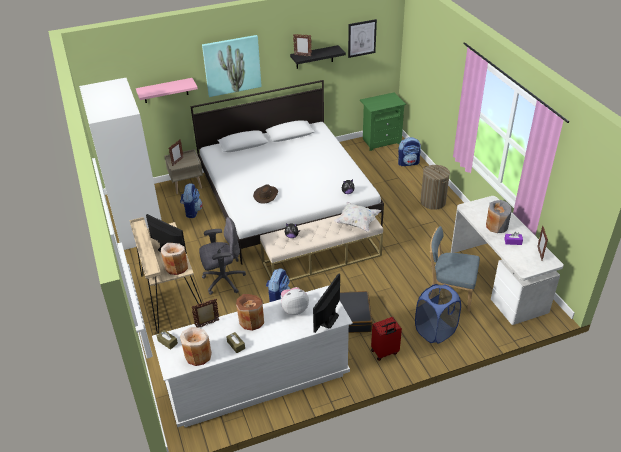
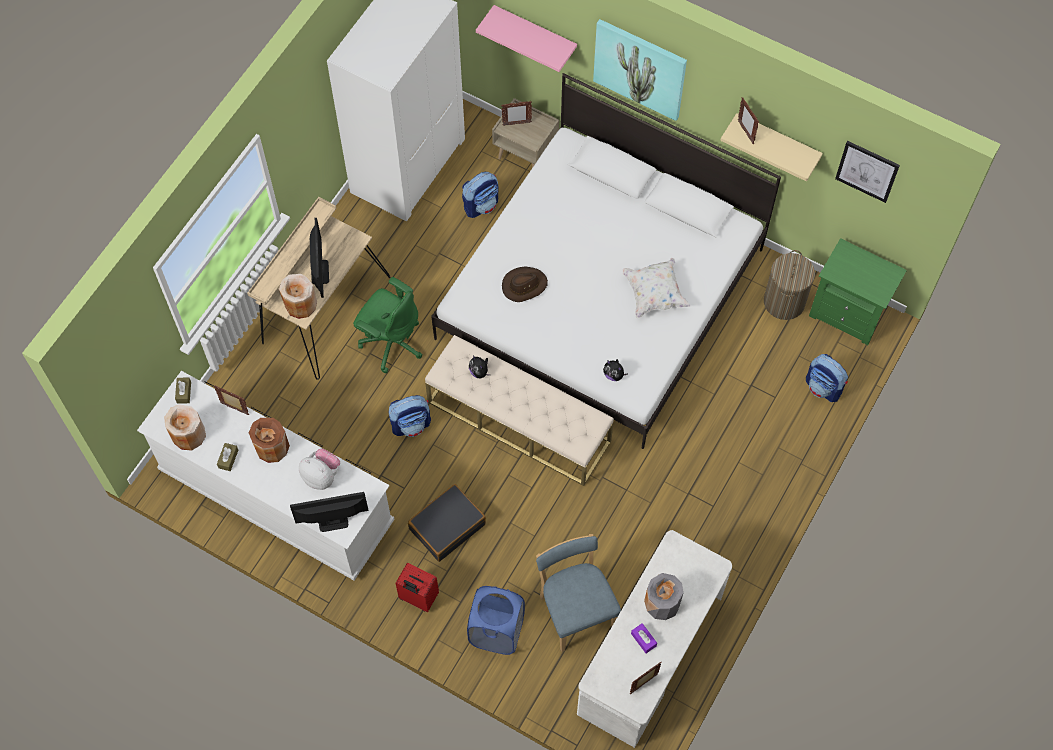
camera: 50 degrees right, 25 degrees up
grey office chair [199,217,246,295] -> green office chair [353,277,422,373]
black shelf [290,45,346,69] -> beige shelf [720,113,823,182]
white pillow [334,202,381,232] -> white pillow moved to [623,258,690,318]
laundry basket [421,165,450,210] -> laundry basket moved to [764,250,815,320]

